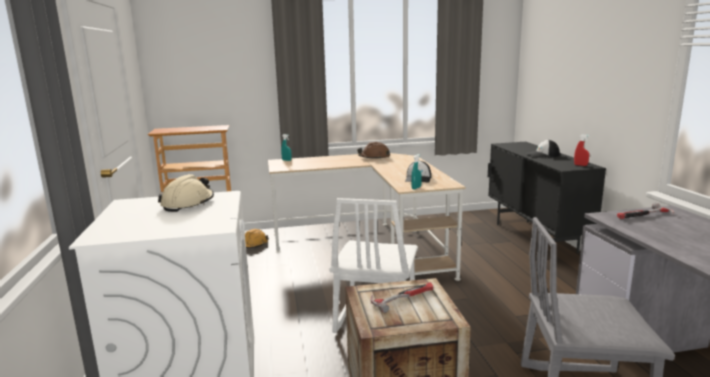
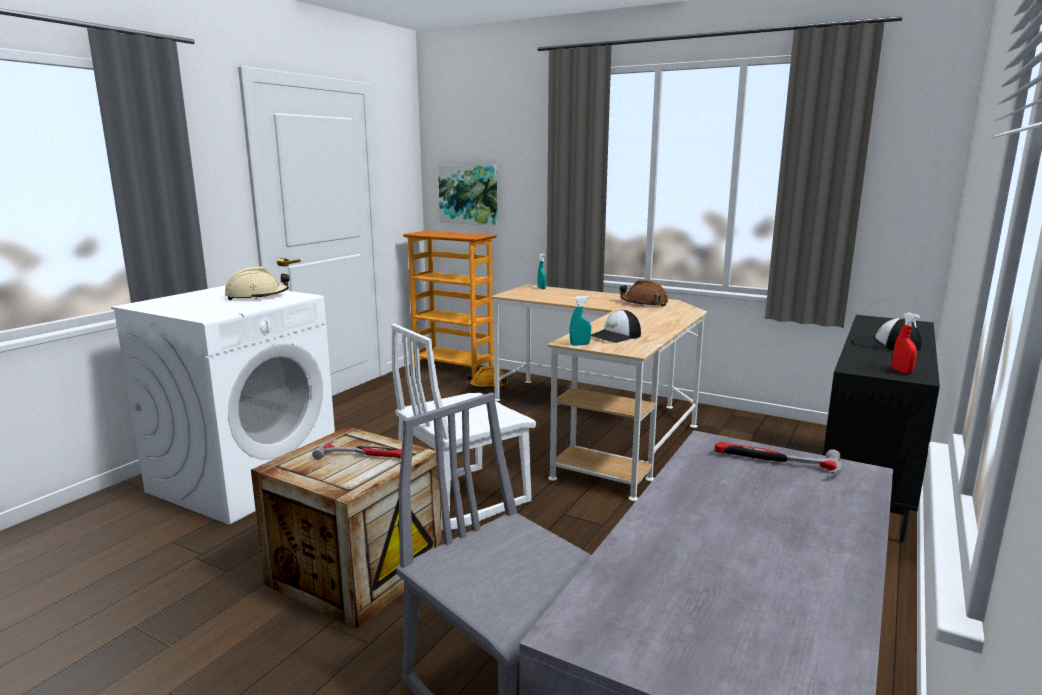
camera: 40 degrees right, 0 degrees up
none -> picture [438,165,497,226]

